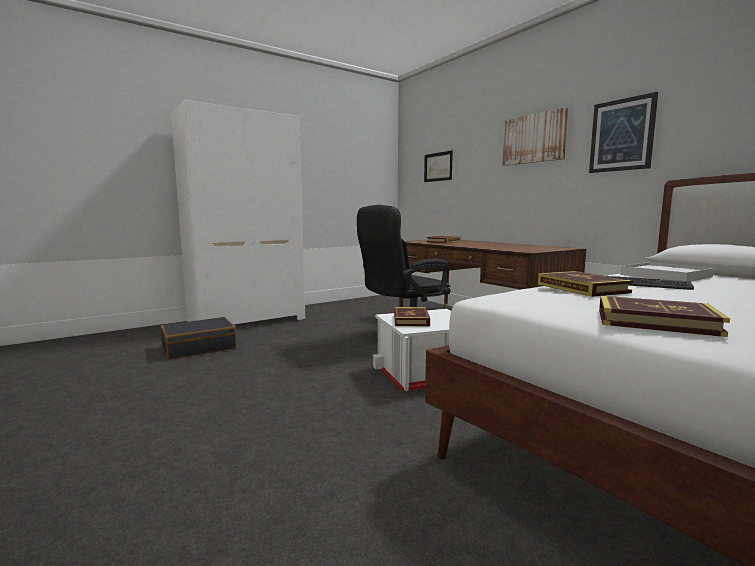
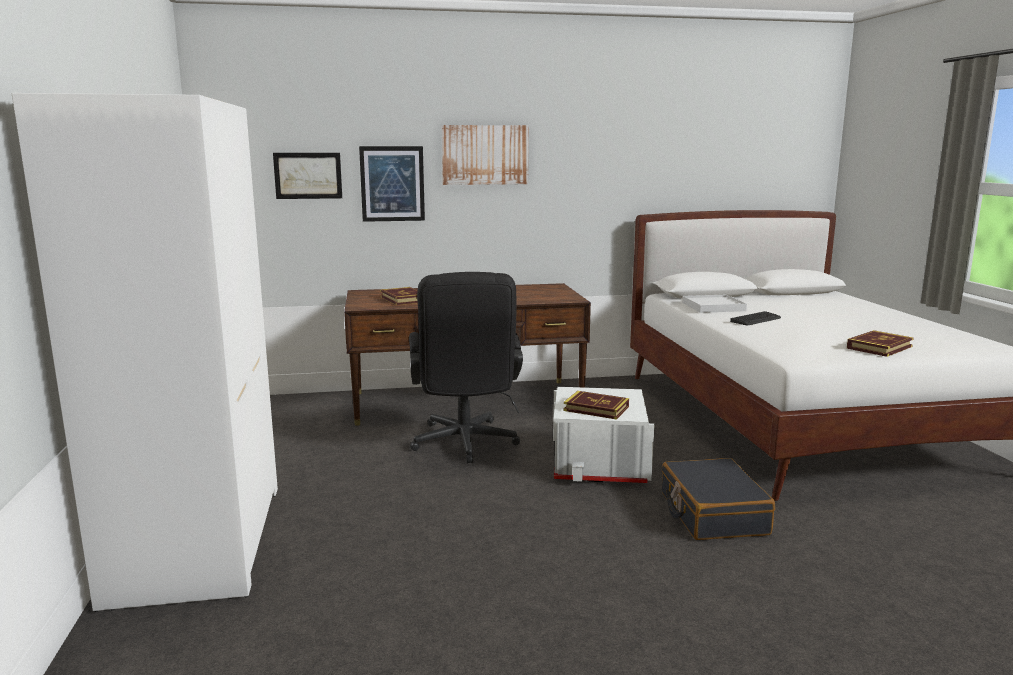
camera: 65 degrees left, 5 degrees up
black suitcase [160,317,236,360] -> black suitcase moved to [662,458,775,540]
book [538,271,633,297] -> none
picture [589,92,658,173] -> picture moved to [359,146,425,222]

